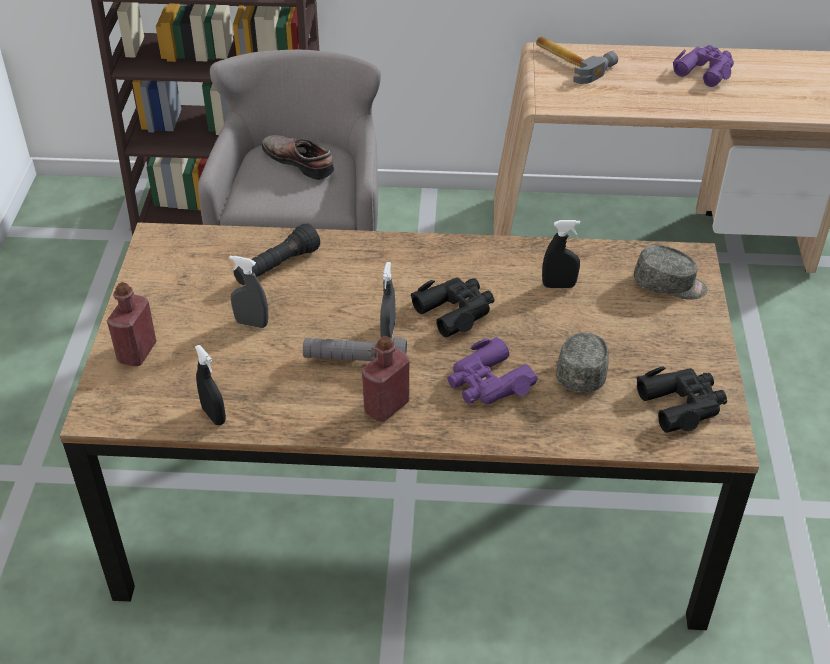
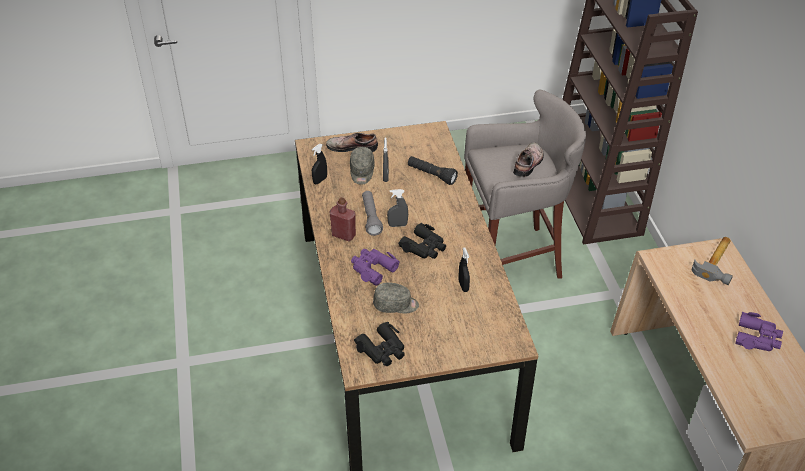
camera: 75 degrees right, 0 degrees up
red bottle [107,282,157,366] -> shoe [326,133,378,152]
grey cap [634,245,707,300] -> grey cap moved to [350,147,375,185]

